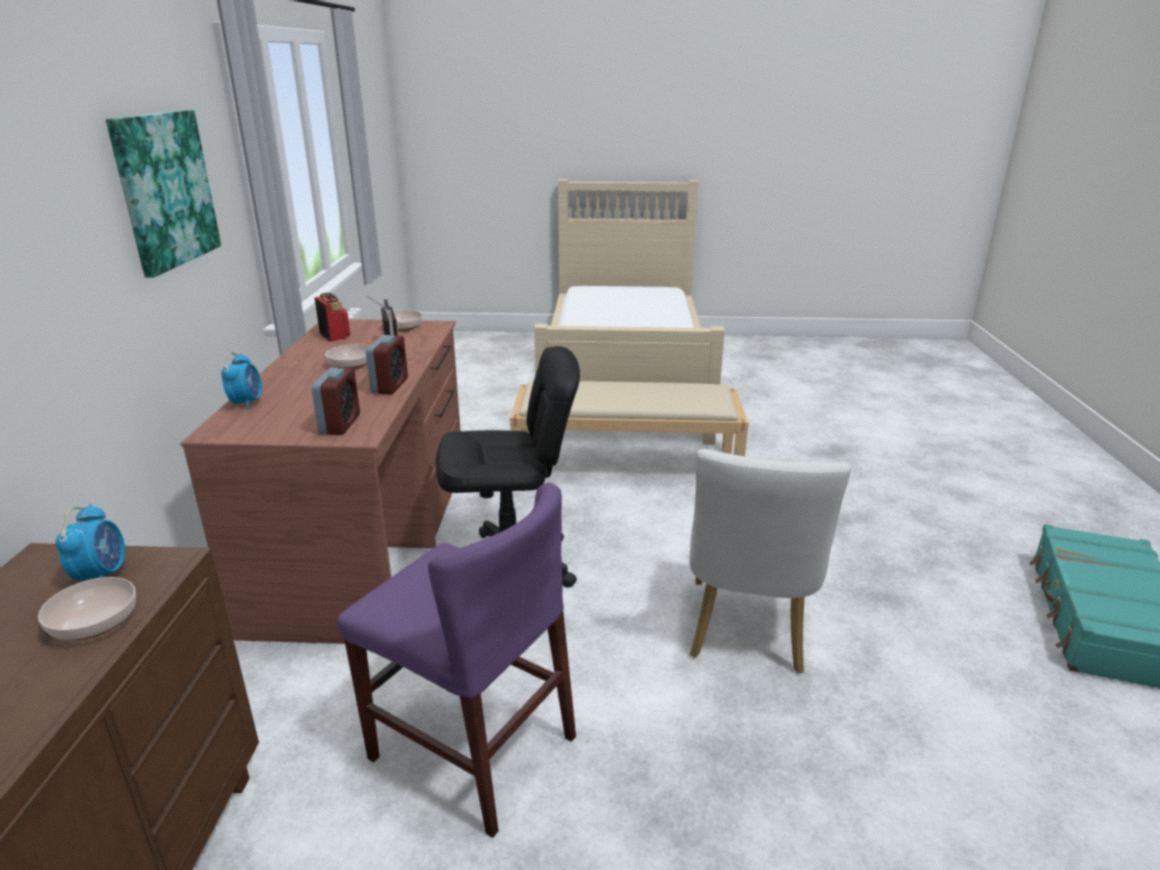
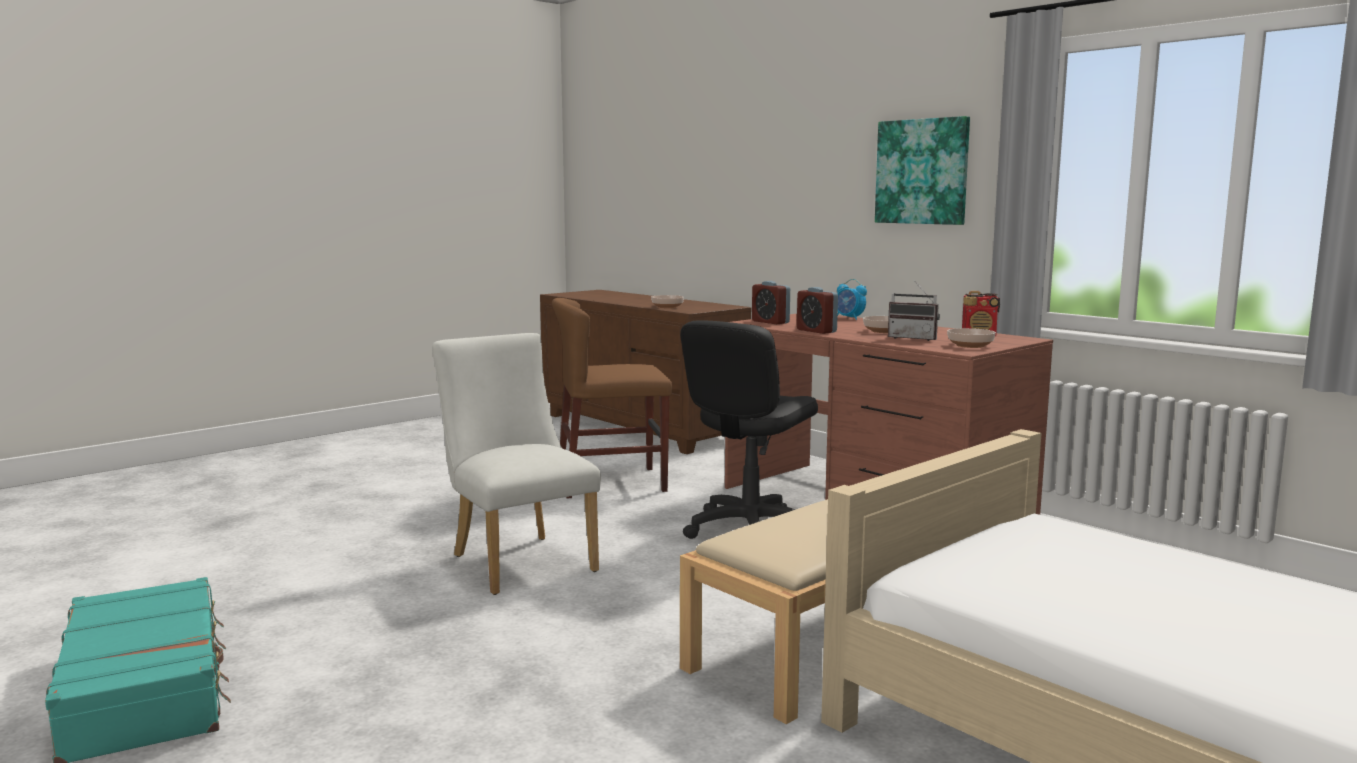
camera: 135 degrees right, 15 degrees down
alarm clock [56,504,125,581] -> none
purple chair [338,483,576,838] -> brown chair [552,298,672,498]

